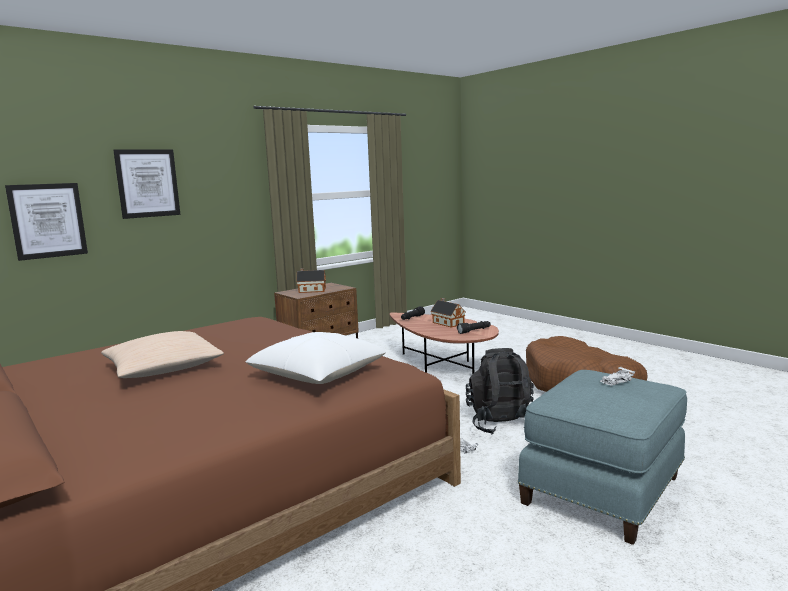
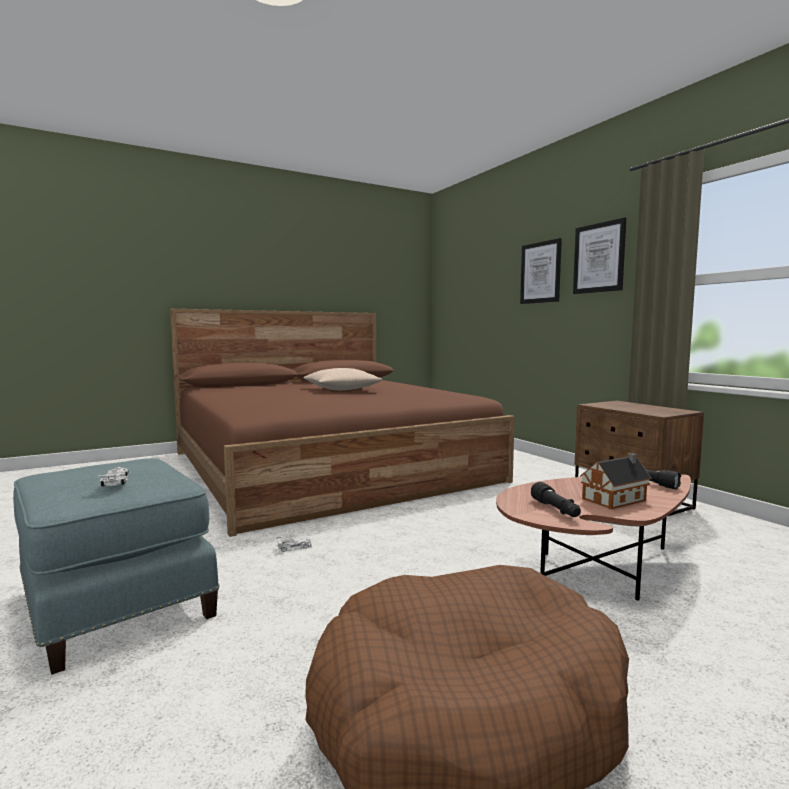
camera: 100 degrees right, 5 degrees down
picture [5,183,88,261] -> picture moved to [573,217,626,294]
white pillow [246,332,386,384] -> none
toy house [296,268,326,293] -> none
black backpack [466,348,534,435] -> none

